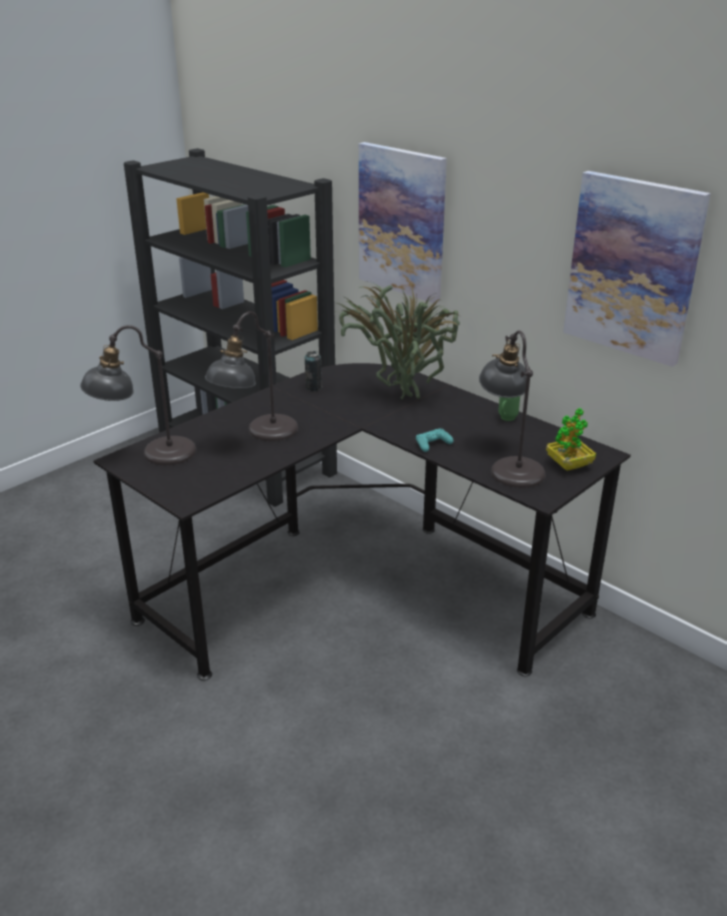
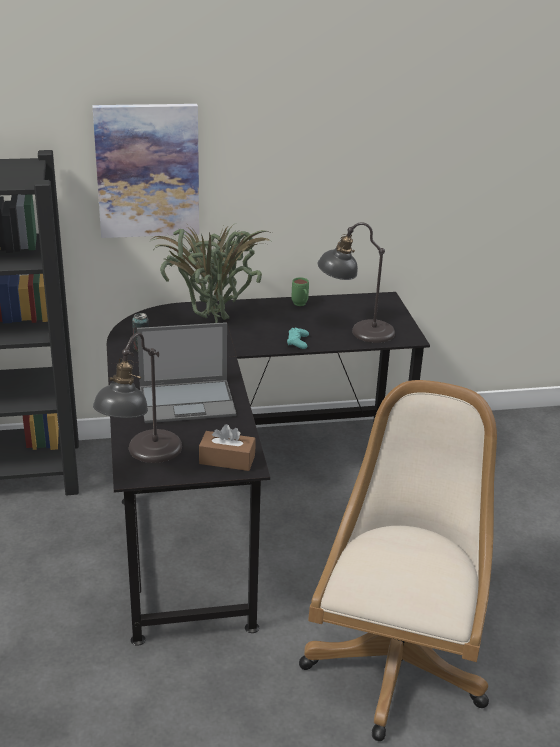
camera: 55 degrees left, 0 degrees up
grey table lamp [205,311,298,441] -> laptop [137,322,236,423]
potted plant [546,408,596,471] -> none
picture [563,171,711,367] -> none
none -> brown tissue box [199,424,255,471]
none -> office chair [299,380,497,741]

